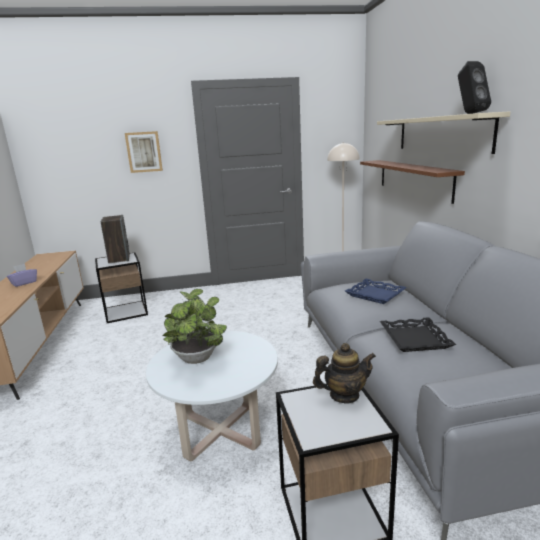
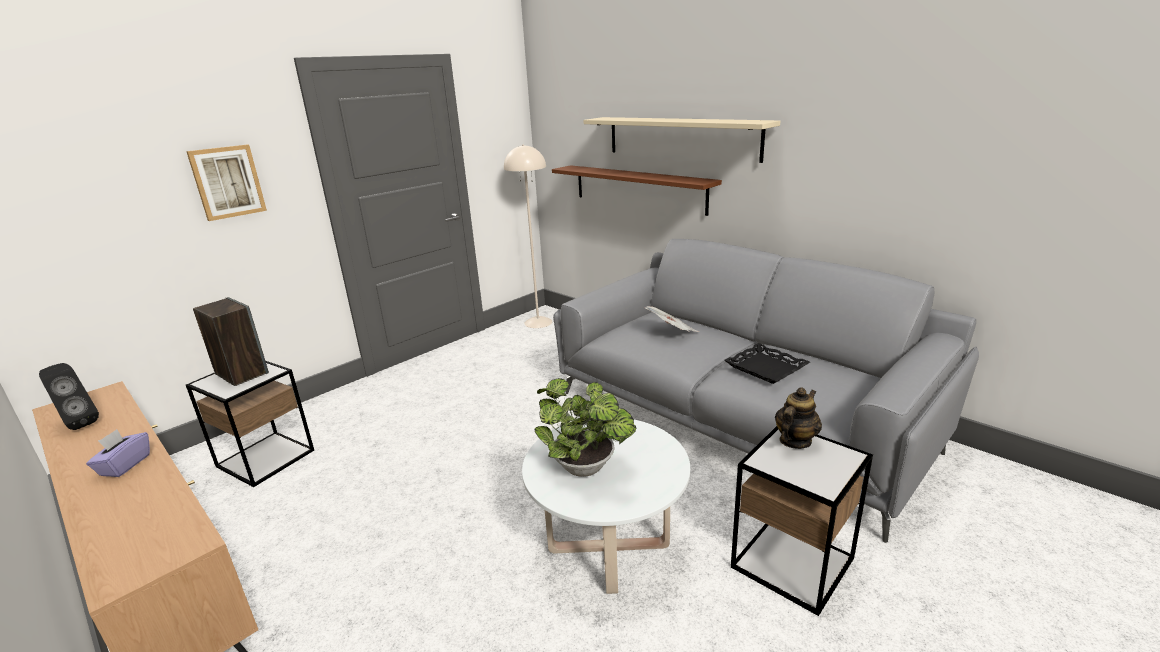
camera: 35 degrees left, 5 degrees up
blue tray [345,279,407,304] -> newspaper [645,306,699,332]
black speaker [458,61,491,114] -> black speaker moved to [39,363,99,430]

